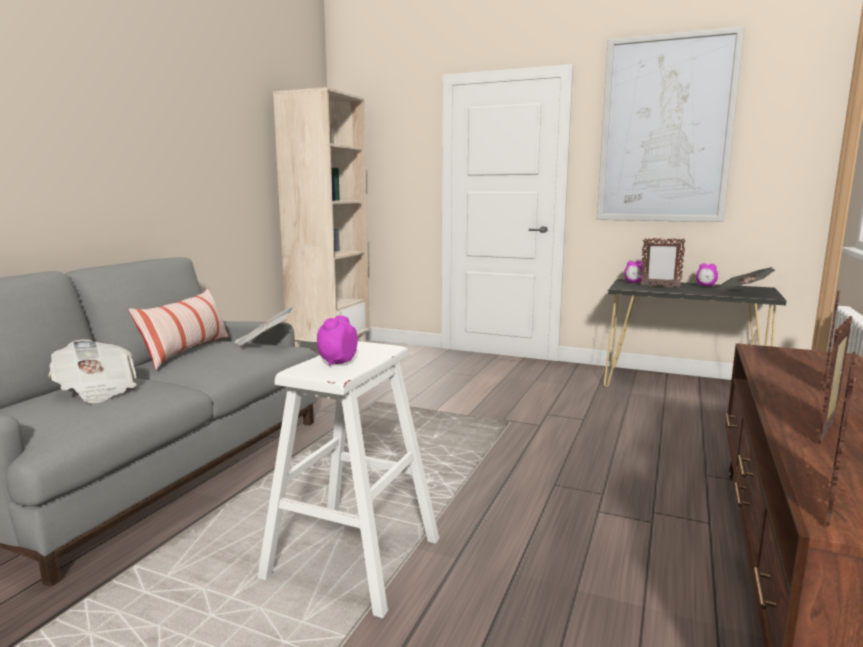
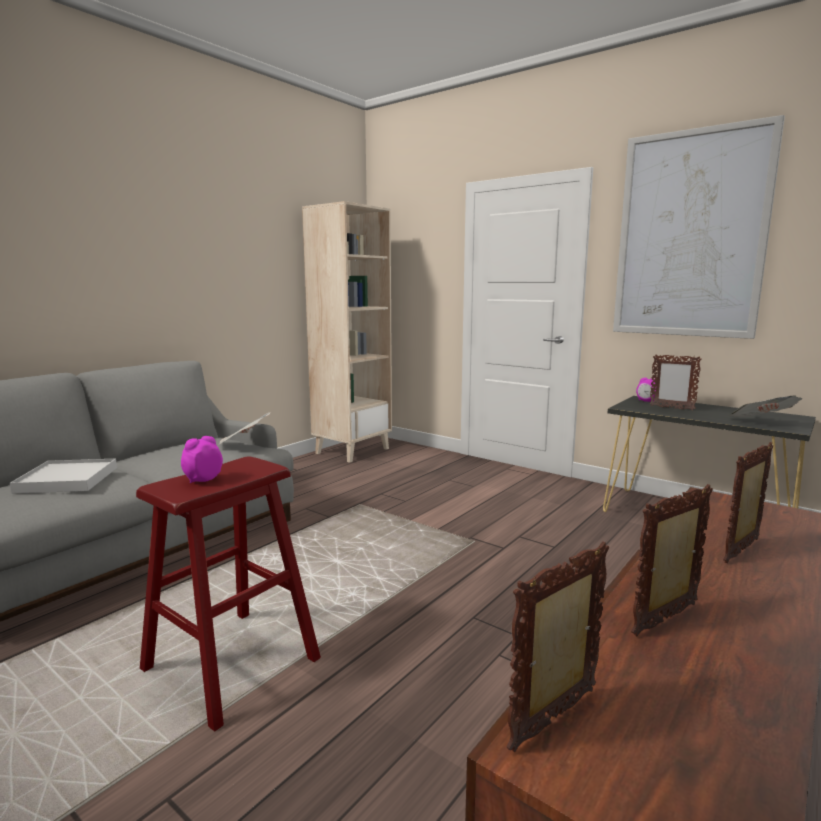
camera: 15 degrees right, 0 degrees up
newspaper [48,339,137,404] -> white tray [10,459,117,494]
pillow [129,289,229,370] -> none
white stool [257,341,439,618] -> red stool [136,456,321,732]
alarm clock [696,263,718,286] -> none

